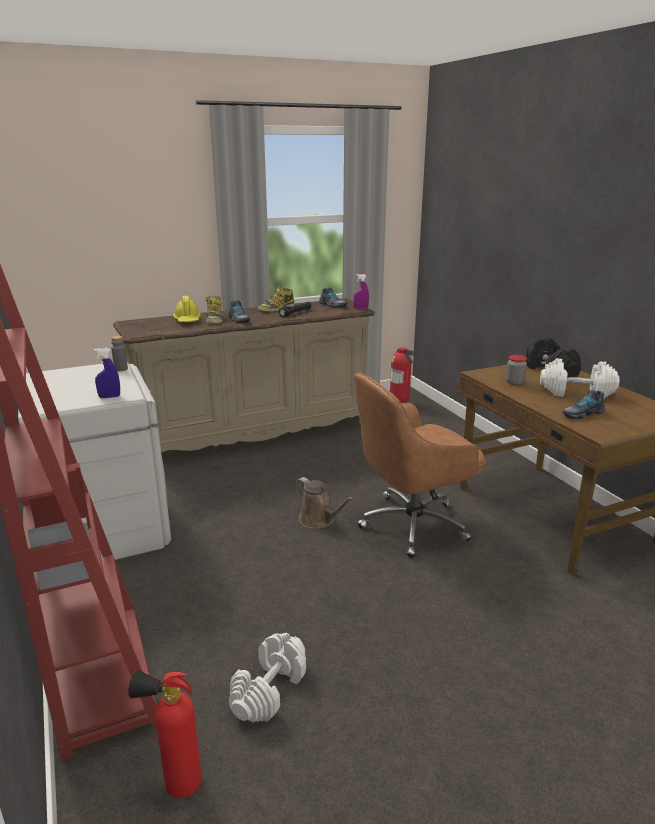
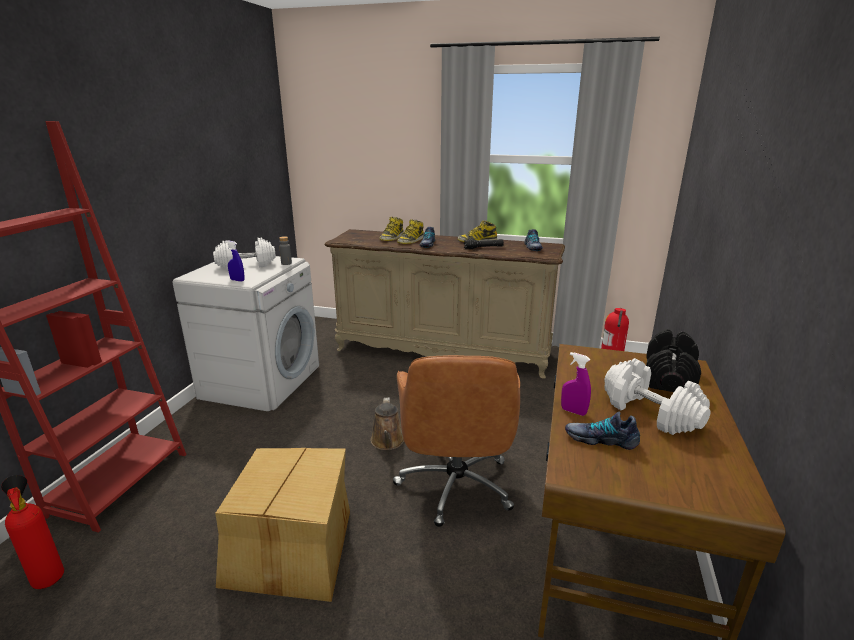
camera: 40 degrees right, 0 degrees up
yellow hard hat [173,296,201,322] -> boot [379,217,404,241]
white dumbbell [229,633,306,723] -> white dumbbell moved to [213,237,276,271]
purple spray bottle [354,274,369,309] -> purple spray bottle moved to [561,352,591,416]
brown office chair [354,372,486,558] -> brown office chair turned 105 degrees counterclockwise [393,355,520,527]
jar [506,355,527,385] -> none
none -> cardboard box [215,448,350,602]

